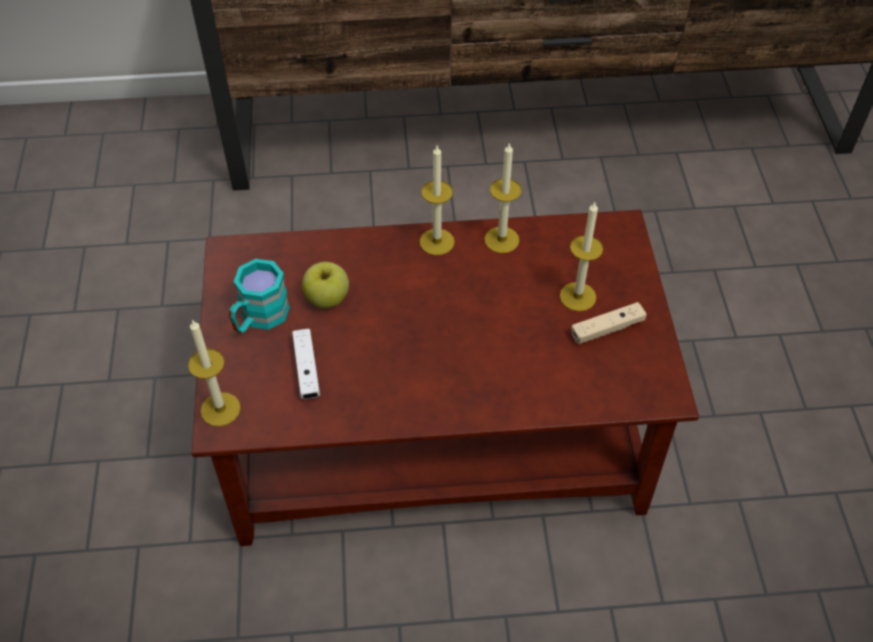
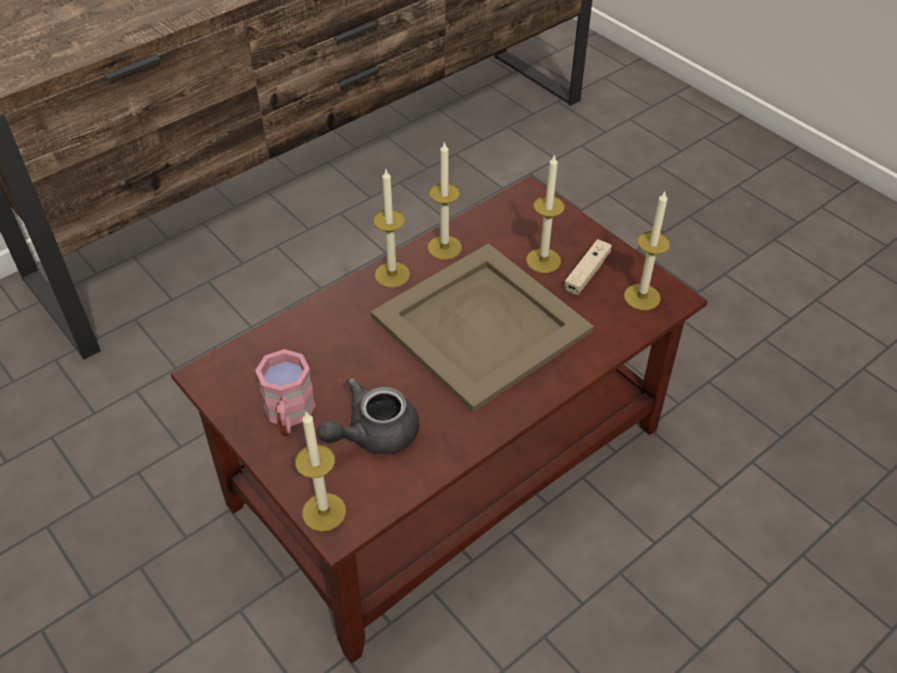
camera: 35 degrees left, 5 degrees down
turquoise mug [229,259,290,333] -> pink mug [255,349,316,436]
white game controller [292,329,320,399] -> grey teapot [318,377,419,454]
apple [302,262,349,308] -> none
none -> beige tray [371,243,594,412]
none -> candle [624,192,670,310]

